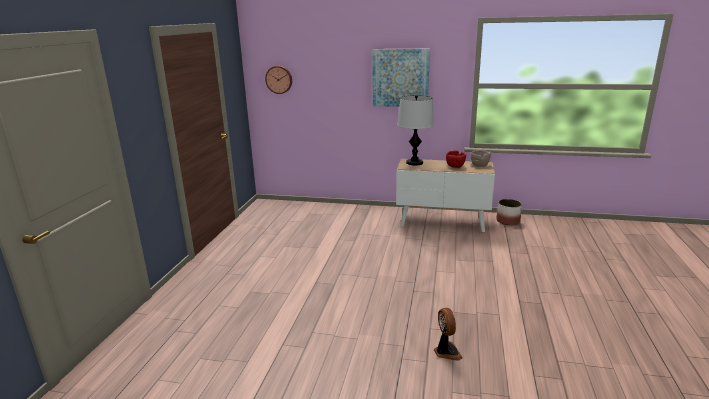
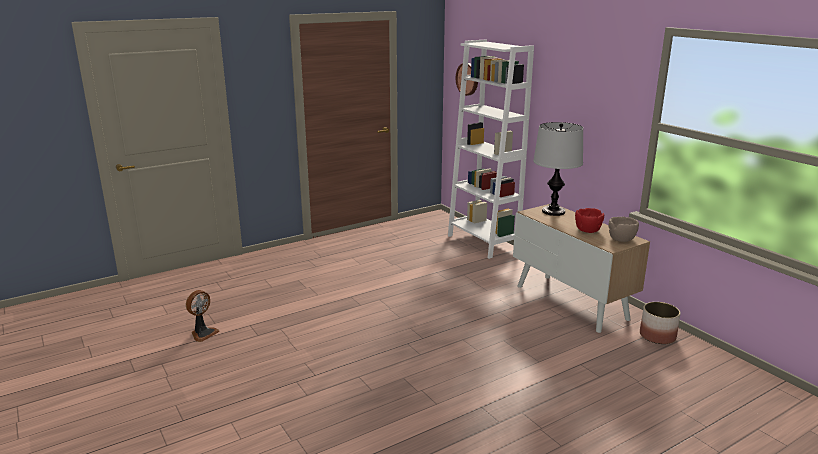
camera: 45 degrees right, 0 degrees up
picture [372,48,430,107] -> none
fan [434,308,463,360] -> fan moved to [186,290,220,342]
none -> white bookcase [448,40,534,259]

